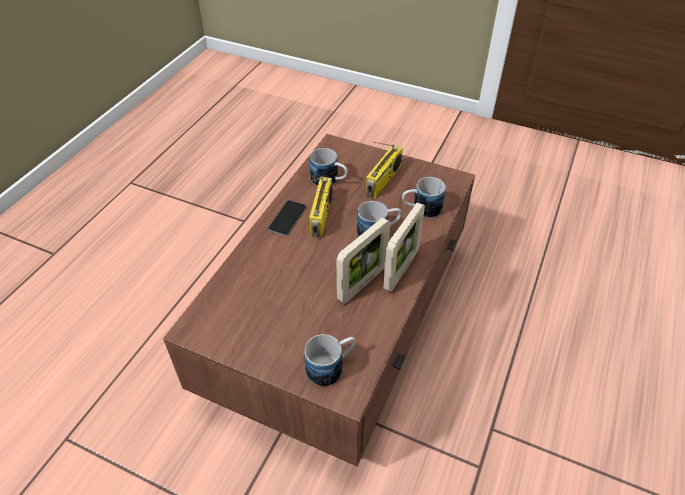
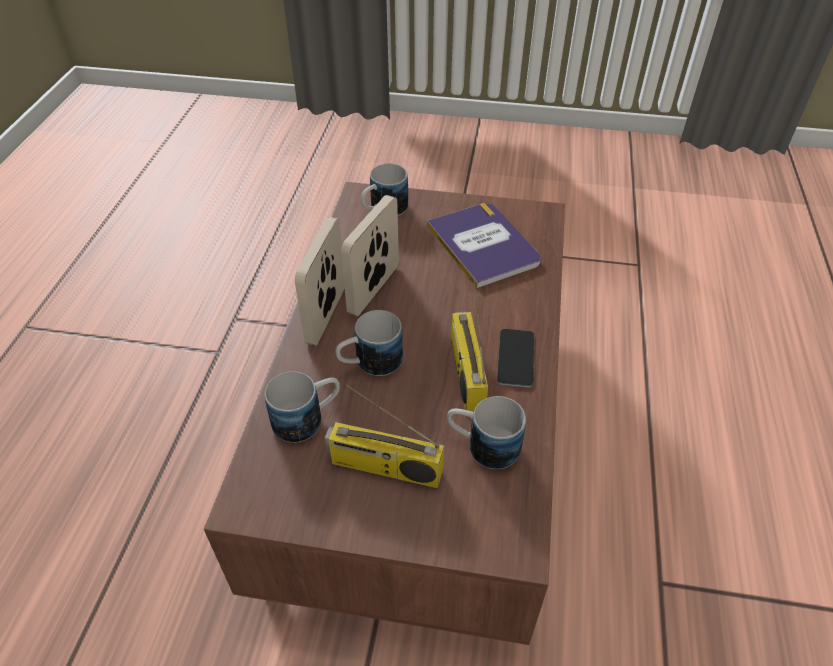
camera: 165 degrees right, 0 degrees up
radio [366,142,403,198] -> radio turned 90 degrees counterclockwise [325,385,444,488]
none -> book [427,203,541,288]

